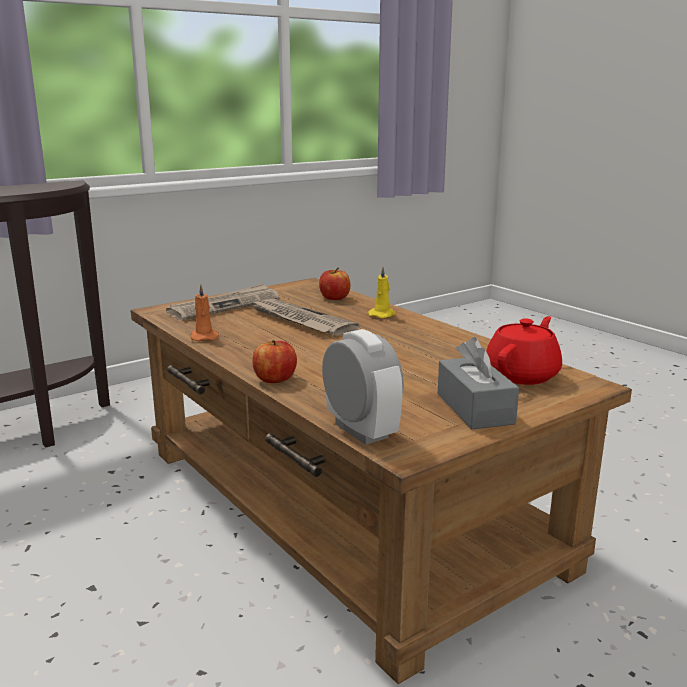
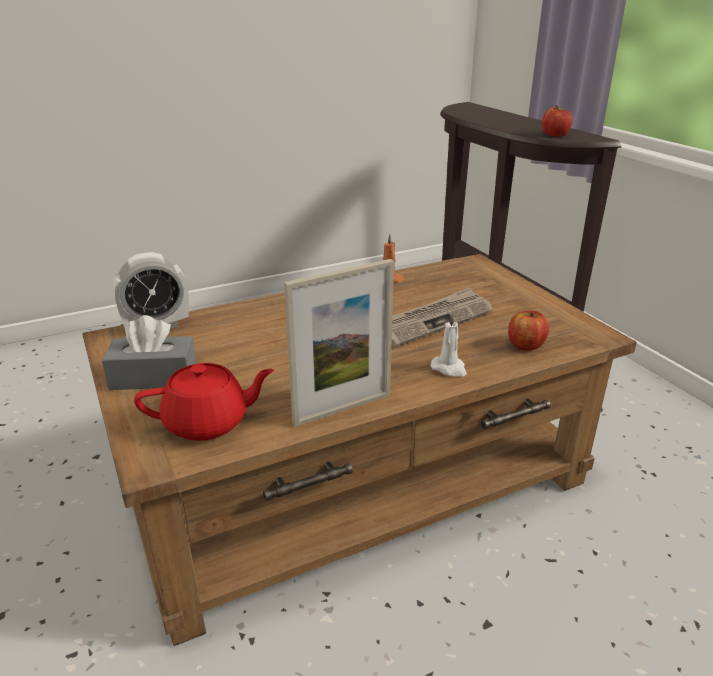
camera: 100 degrees right, 10 degrees up
newspaper [166,283,280,321] -> none
apple [252,340,297,383] -> apple moved to [542,105,572,137]
yellow candle [368,267,396,318] -> white candle [430,312,467,377]
red teapot [486,316,562,385] -> red teapot turned 60 degrees counterclockwise [134,363,274,441]
none -> picture frame [284,259,394,427]

